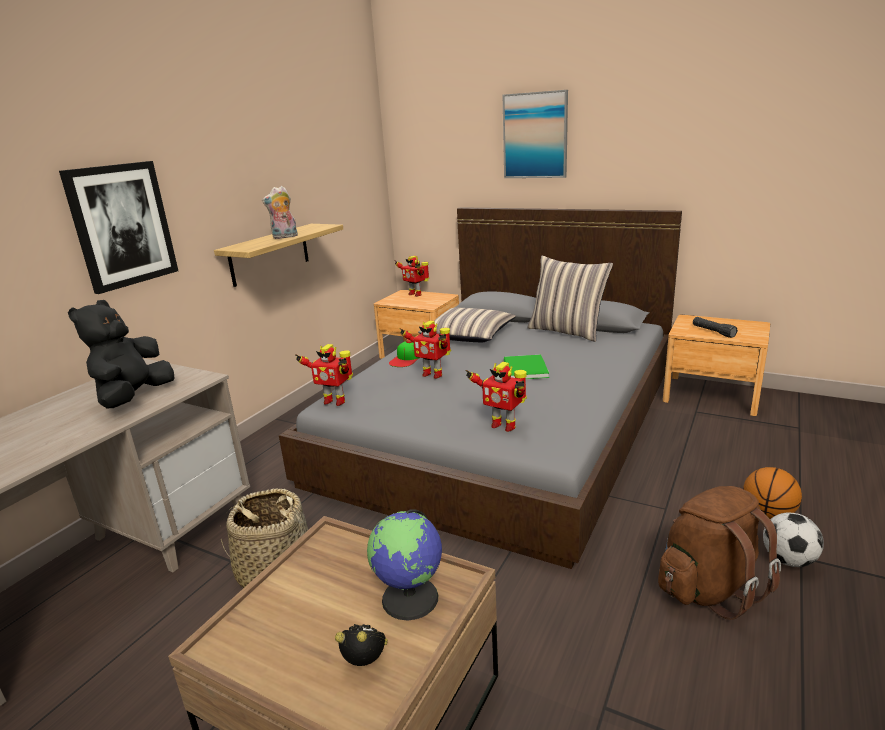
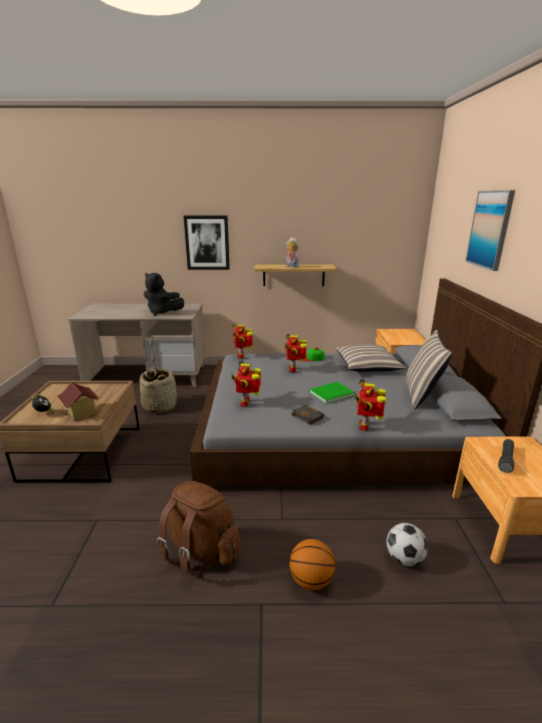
camera: 60 degrees right, 0 degrees up
black plush toy [68,300,174,408] -> black plush toy turned 135 degrees counterclockwise [144,273,184,316]
globe [367,509,442,621] -> toy house [57,382,99,420]
toy robot [394,256,429,297] -> toy robot moved to [354,379,386,431]
football [763,513,824,567] -> football moved to [386,523,428,566]
none -> black book [291,405,325,425]

